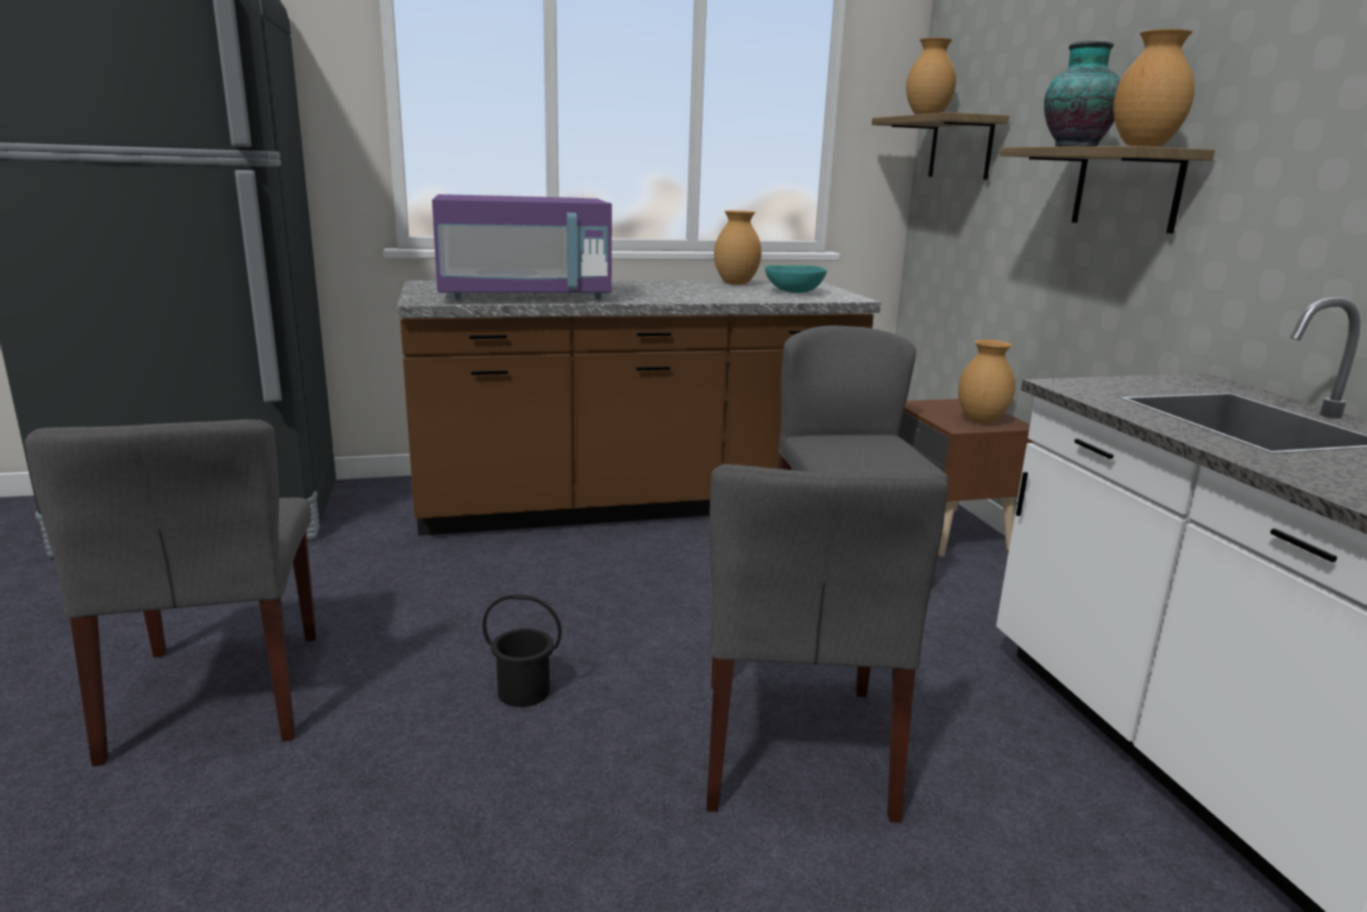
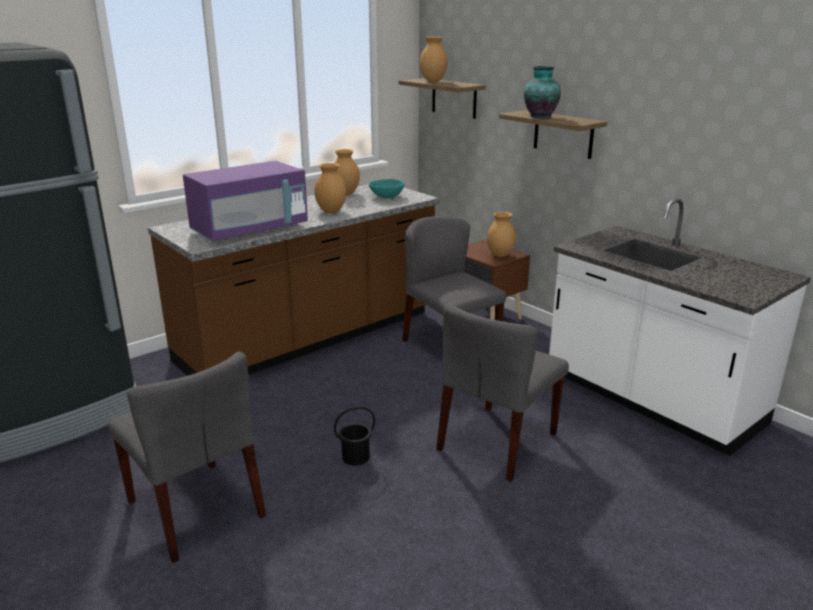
camera: 25 degrees left, 5 degrees up
grey chair [706,464,948,823] -> grey chair turned 60 degrees clockwise [436,303,569,482]
brown vase [1113,29,1195,147] -> brown vase moved to [314,163,346,213]

